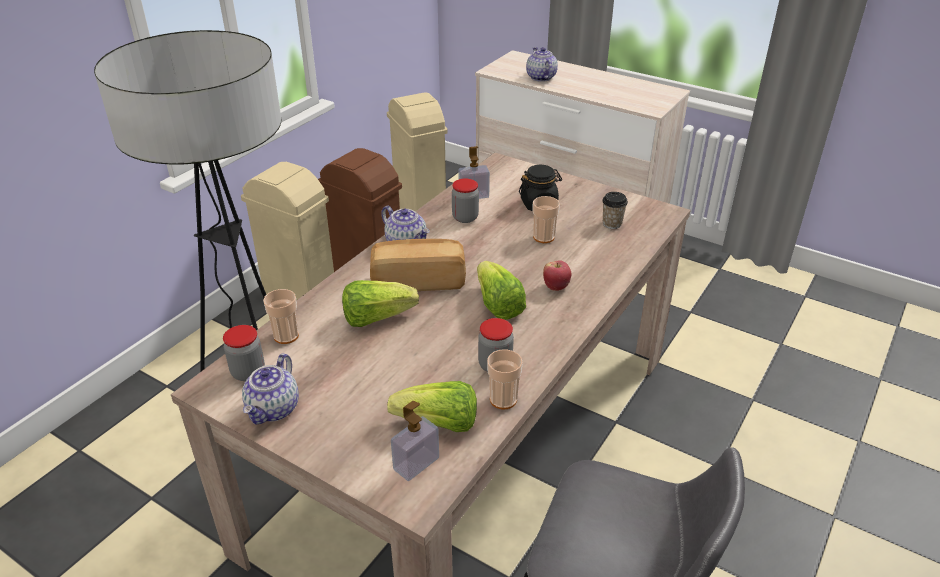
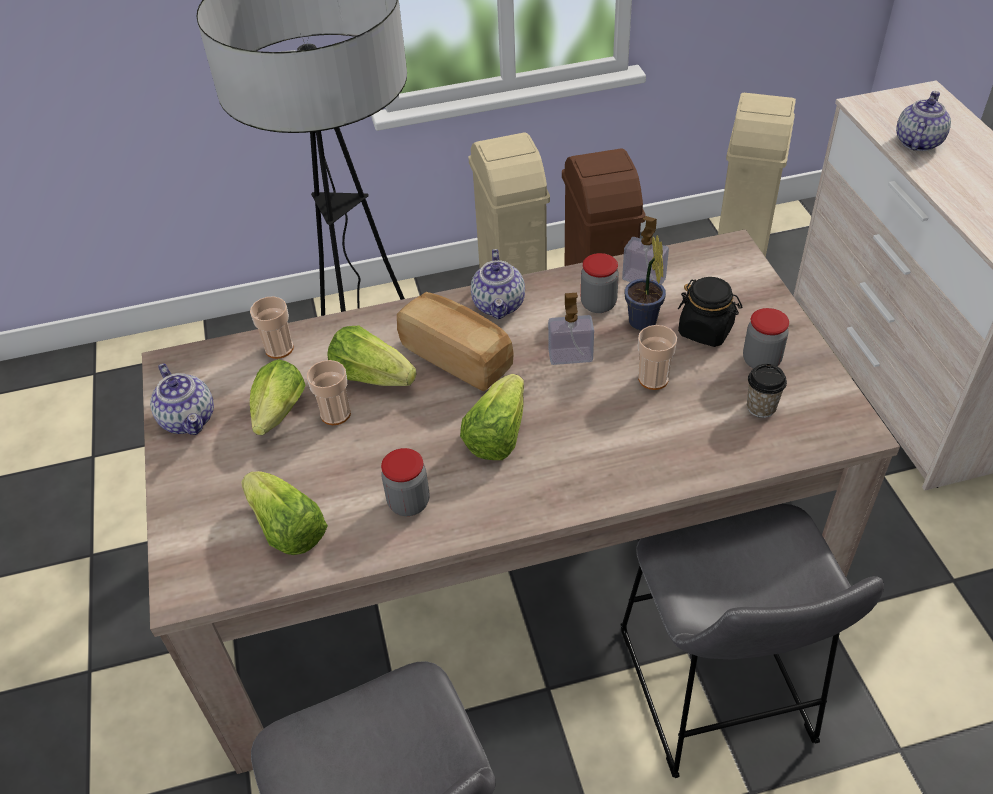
camera: 45 degrees right, 10 degrees up
jar [223,325,265,381] -> jar moved to [743,308,789,369]
teapot [242,354,299,424] -> teapot turned 90 degrees counterclockwise [150,363,214,435]
soap dispenser [391,401,439,481] -> soap dispenser moved to [548,293,594,365]
cup [487,349,523,409] -> cup moved to [307,360,351,425]
apple [543,260,571,291] -> none
none -> lettuce [250,359,305,435]
none -> grey stool [620,504,884,778]
none -> potted plant [625,235,666,331]

